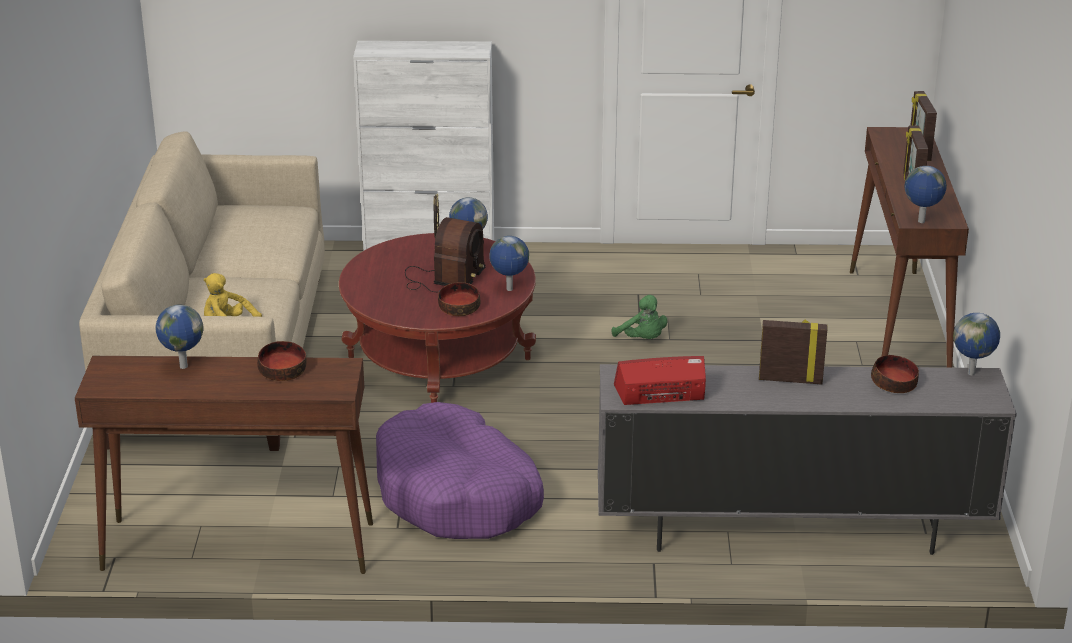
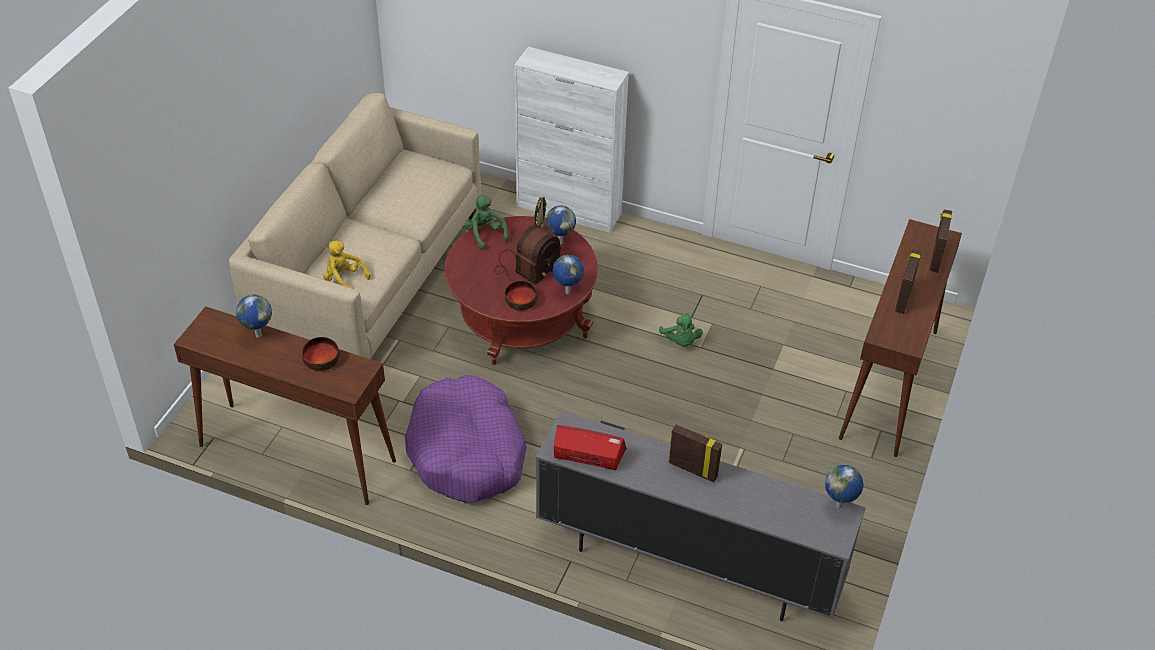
camera: 20 degrees right, 15 degrees up
bowl [871,355,919,393] -> none
globe [904,166,947,223] -> none
none -> green plush toy [464,195,508,249]

